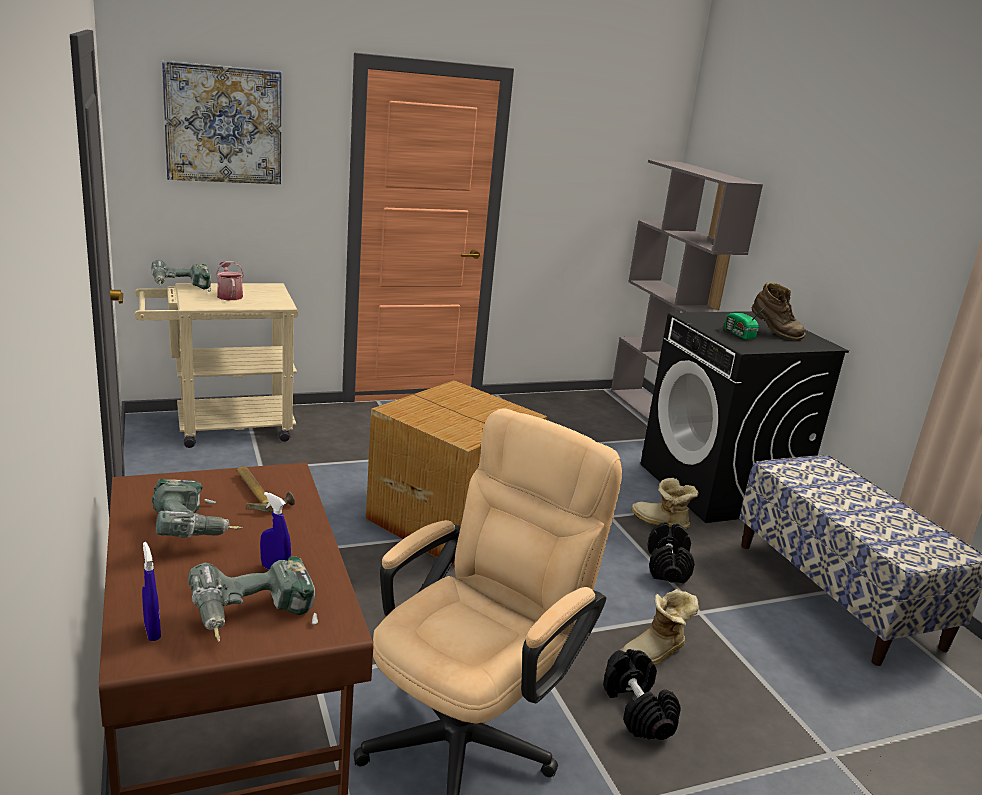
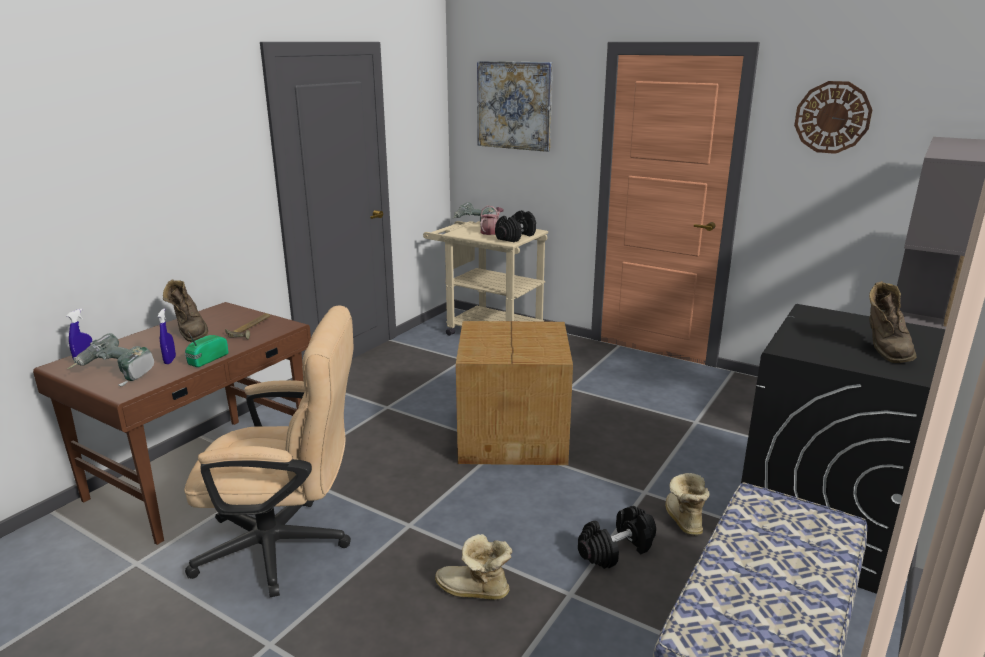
camera: 55 degrees right, 0 degrees up
power drill [151,479,243,538] -> brown boot [163,280,208,342]
black dumbbell [603,649,681,740] -> black dumbbell moved to [495,210,536,242]
radio [724,306,766,339] -> radio moved to [185,332,228,367]
none -> wall clock [794,81,872,154]

